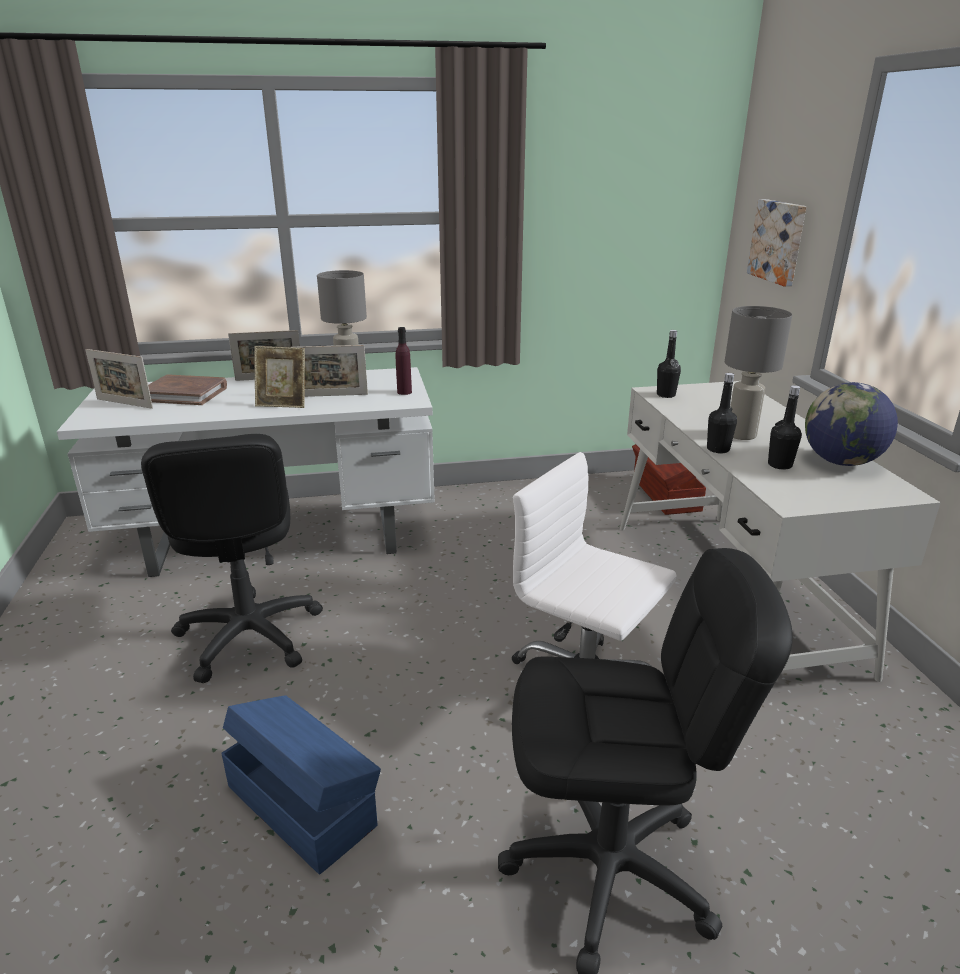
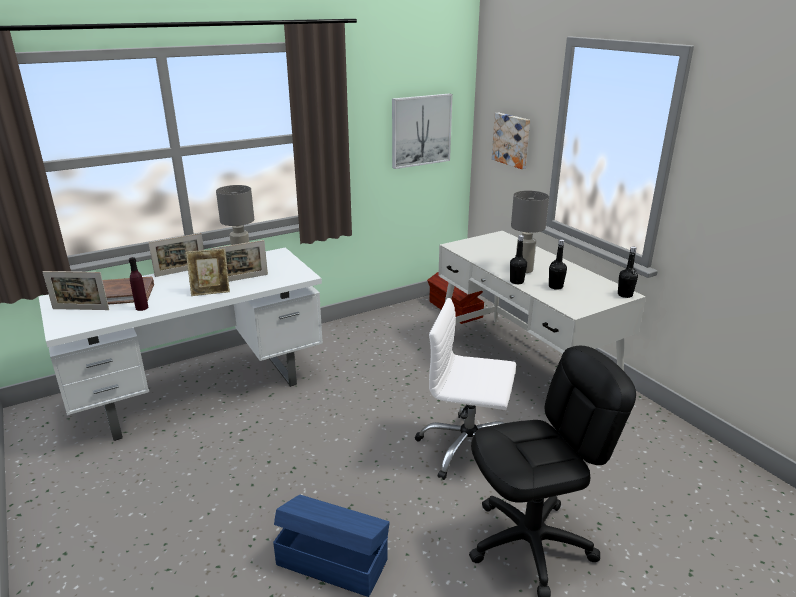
camera: 20 degrees left, 0 degrees up
black office chair [141,434,323,683] -> none
purple bottle [396,327,412,395] -> purple bottle moved to [129,257,148,311]
black bottle [657,330,681,398] -> black bottle moved to [618,246,638,298]
globe [805,382,898,466] -> none
none -> picture [392,93,453,169]

